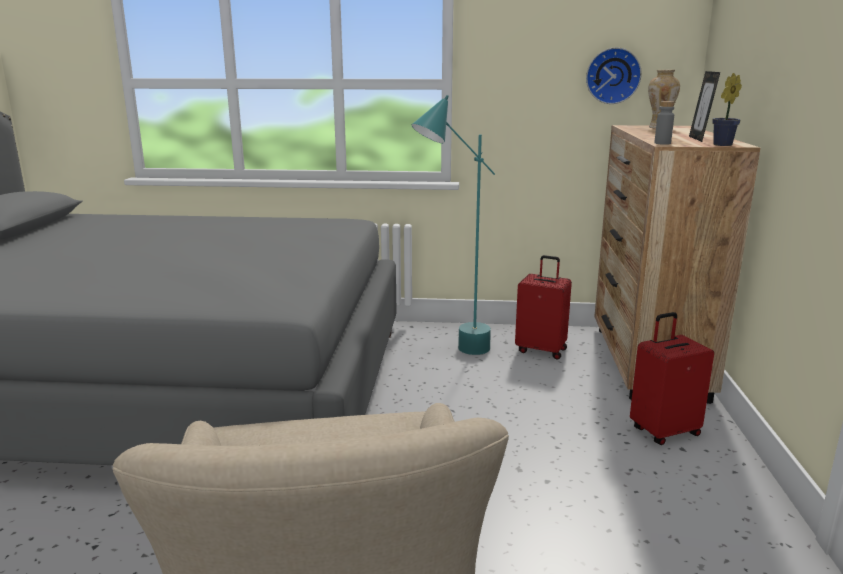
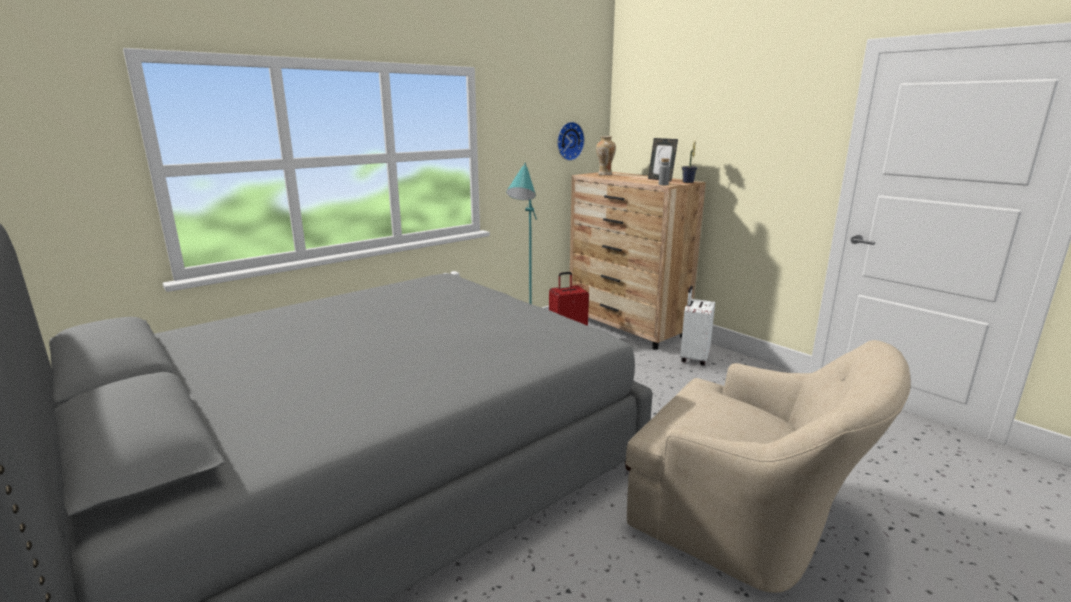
camera: 45 degrees left, 0 degrees up
red suitcase [630,312,714,445] -> white suitcase [680,286,715,366]

